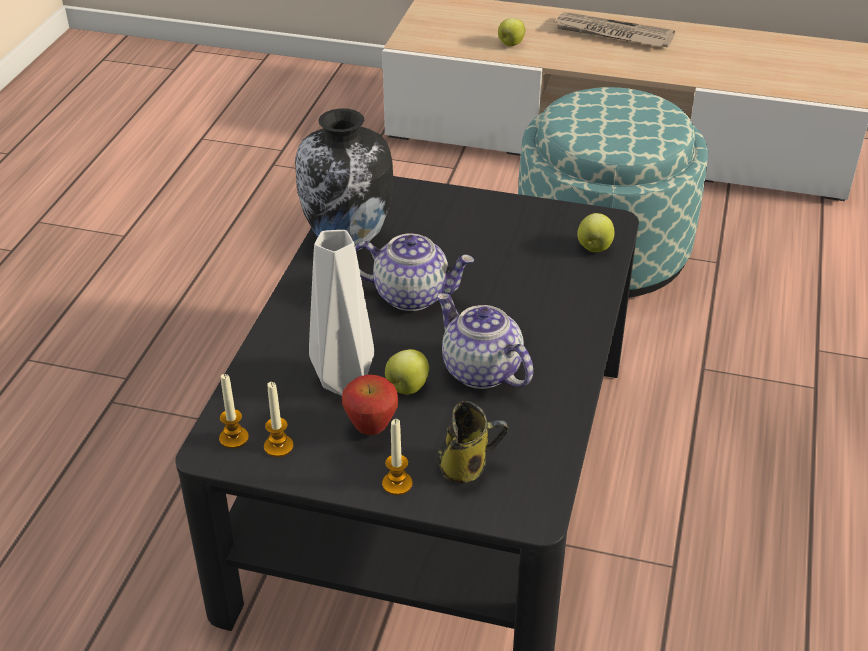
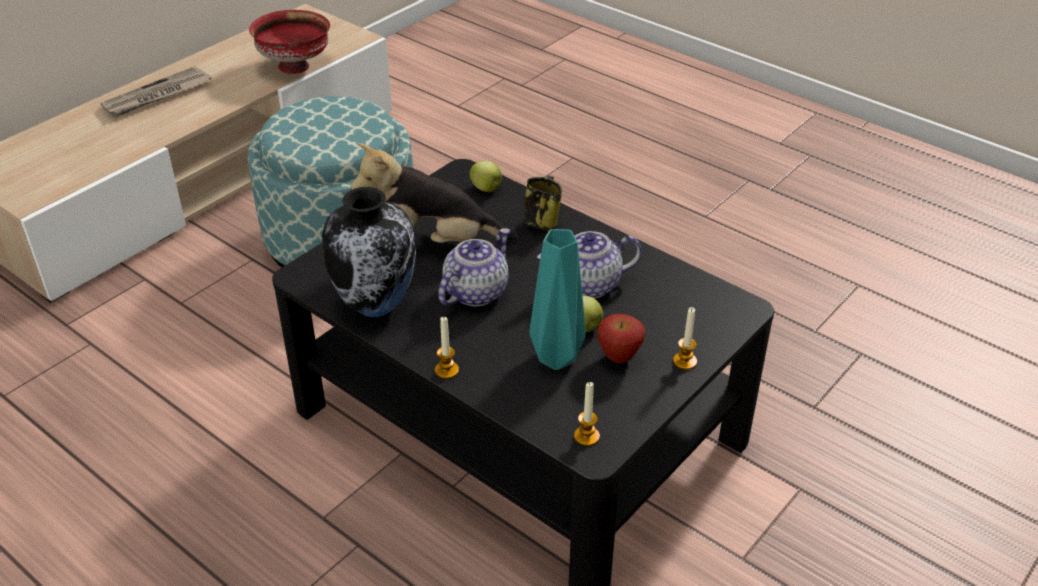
camera: 65 degrees left, 0 degrees up
candle [264,382,294,457] -> candle moved to [435,317,459,379]
white vase [309,230,374,396] -> turquoise vase [529,229,586,370]
mug [436,401,509,483] -> mug moved to [524,175,562,231]
apple [498,18,526,46] -> none
none -> red bowl [249,10,330,74]
none -> plush toy [350,143,518,243]

